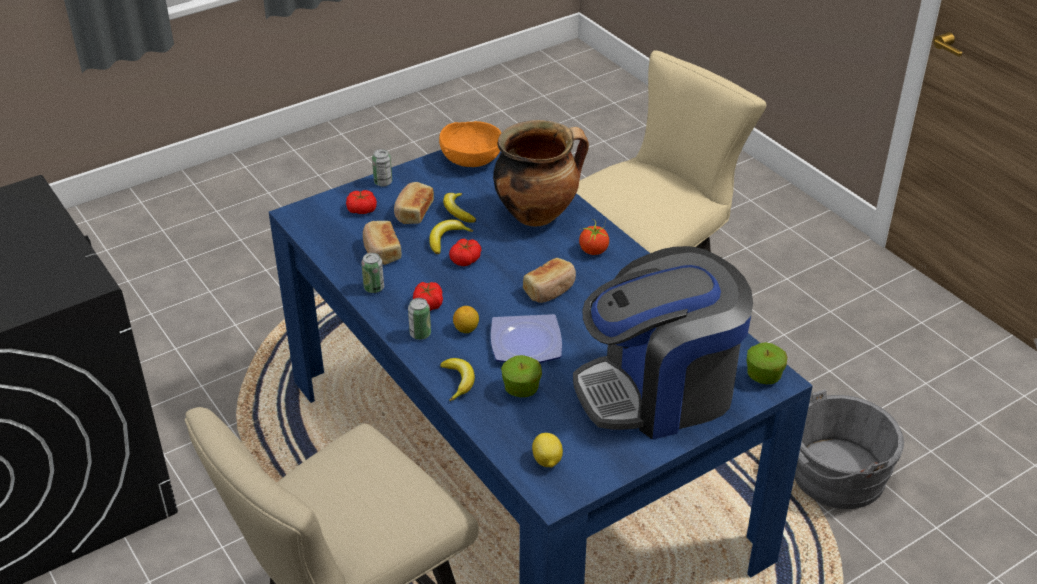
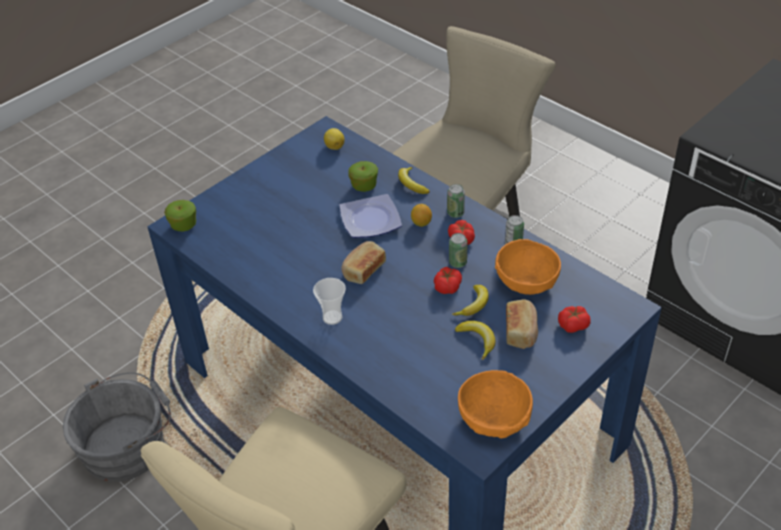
camera: 170 degrees right, 5 degrees up
bread [363,221,402,265] -> orange bowl [495,239,561,295]
can [372,149,392,187] -> can moved to [449,233,468,268]
cooking pot [493,120,589,227] -> none
coffee machine [573,246,753,440] -> none
tomato [579,219,609,255] -> cup [313,278,346,325]

